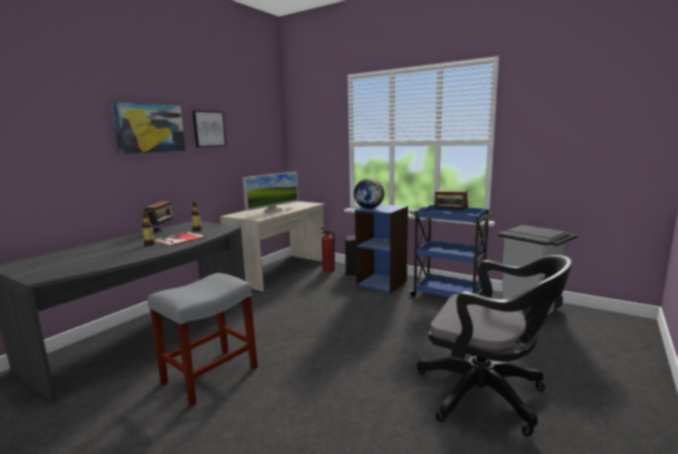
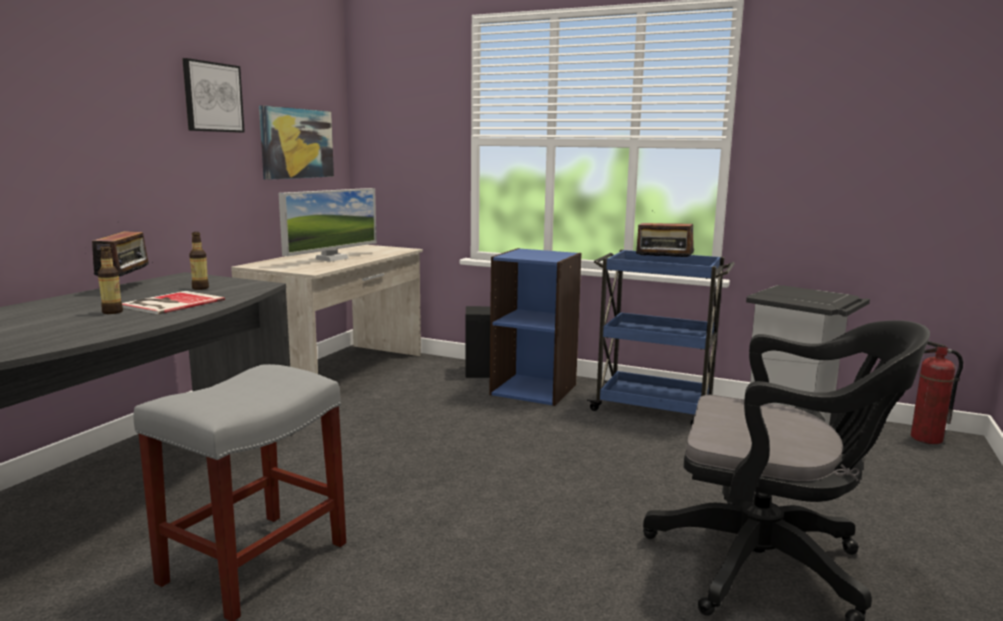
camera: 10 degrees left, 0 degrees up
picture [111,102,186,154] -> picture moved to [259,105,334,180]
fire extinguisher [321,228,335,272] -> fire extinguisher moved to [911,341,963,444]
globe [354,178,384,209] -> none

